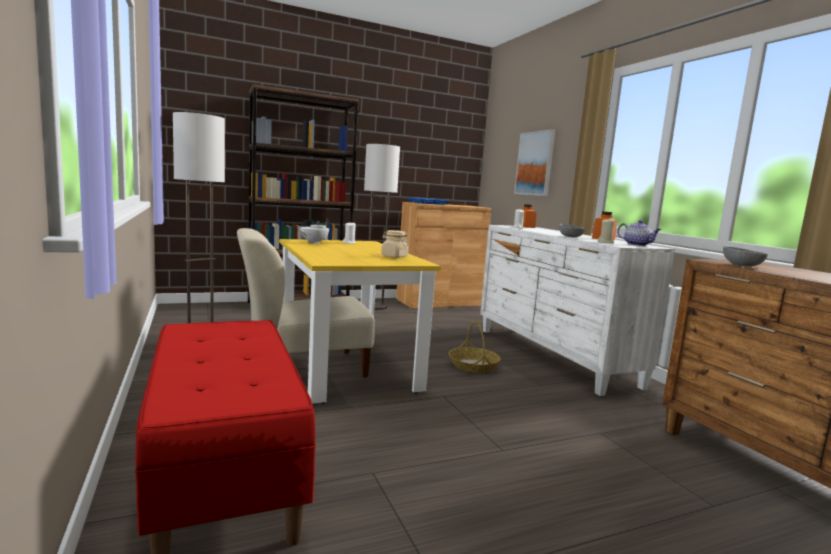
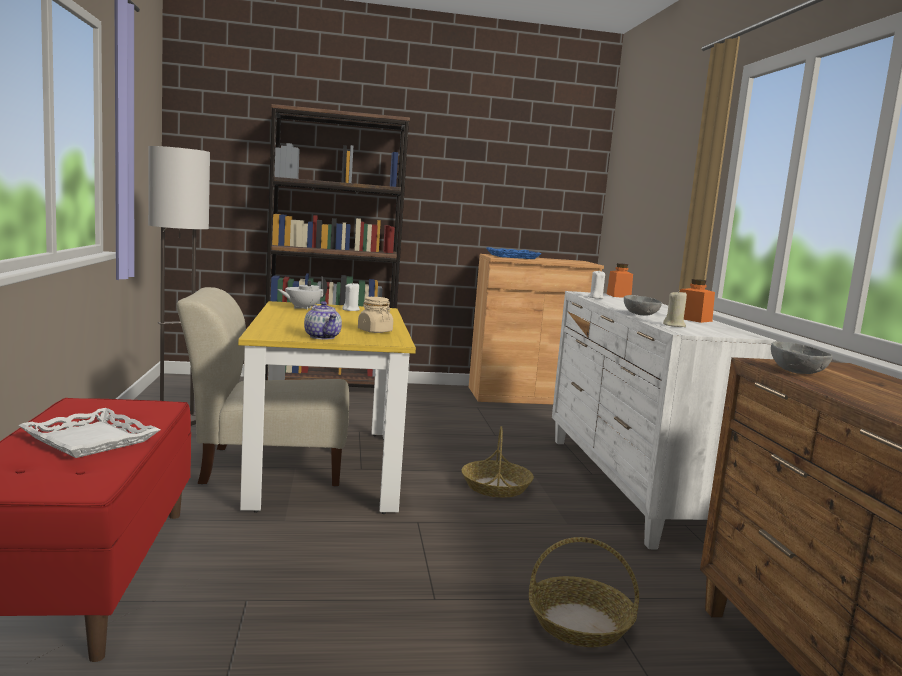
camera: 15 degrees right, 0 degrees up
floor lamp [364,144,400,310] -> none
picture [514,129,555,196] -> none
teapot [617,220,662,246] -> teapot moved to [304,301,342,339]
none -> white tray [18,408,160,458]
none -> basket [529,537,639,647]

